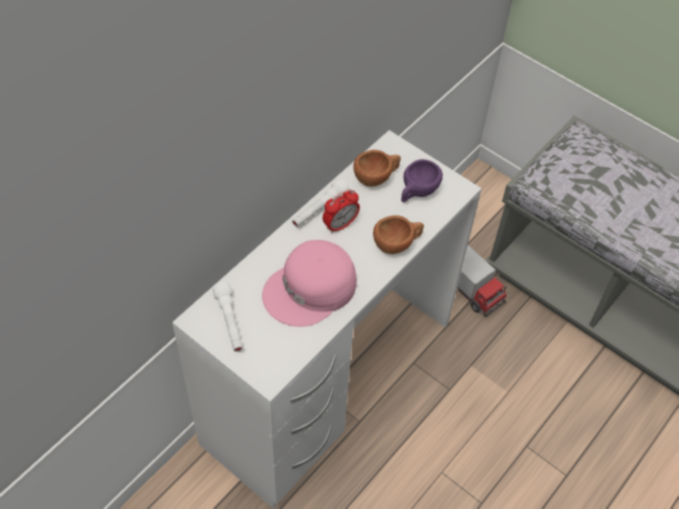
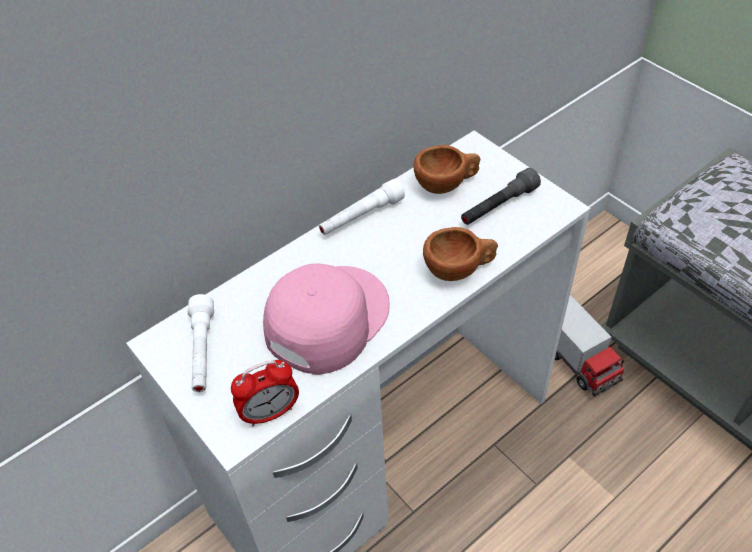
camera: 15 degrees right, 5 degrees down
pink cap [262,240,357,327] -> pink cap turned 150 degrees clockwise [263,263,390,375]
alarm clock [323,189,360,234] -> alarm clock moved to [231,360,299,427]
purple cup [401,159,443,202] -> grey flashlight [461,168,541,225]

